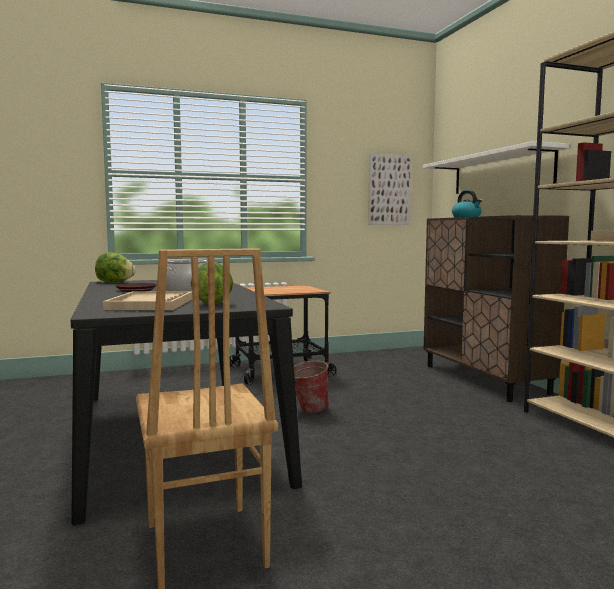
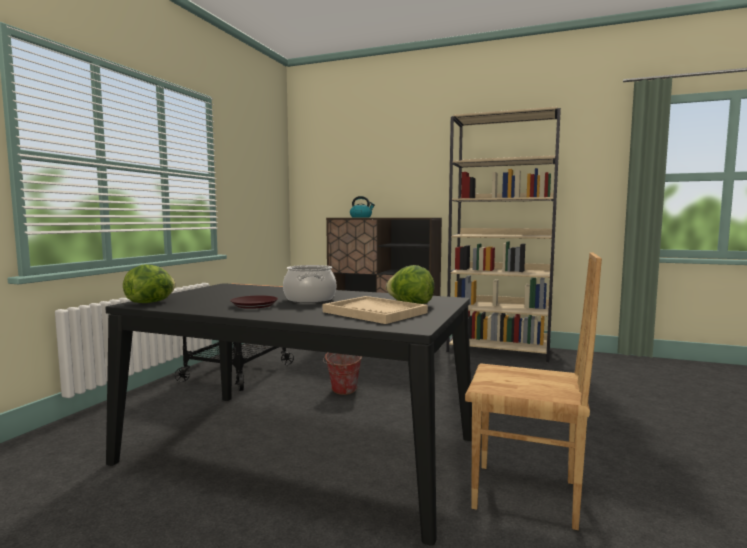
camera: 50 degrees left, 0 degrees up
picture [368,154,412,225] -> none
white shelf [423,141,569,194] -> none

